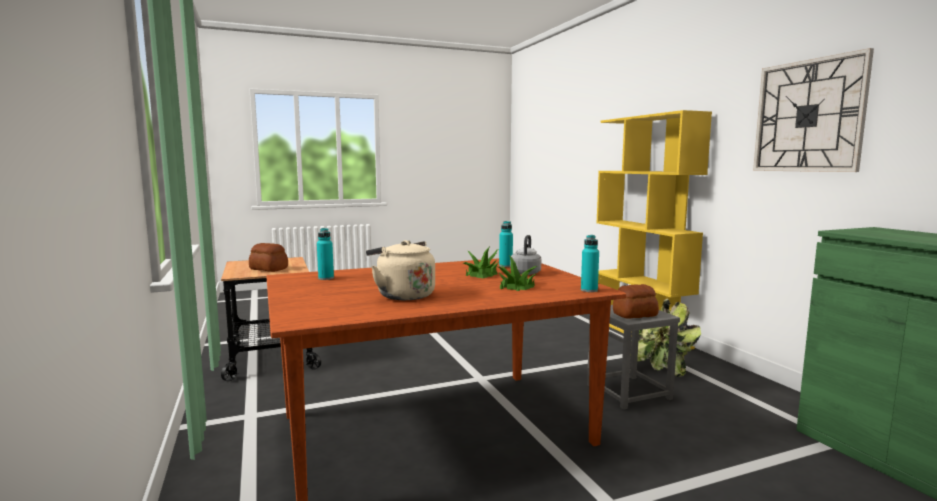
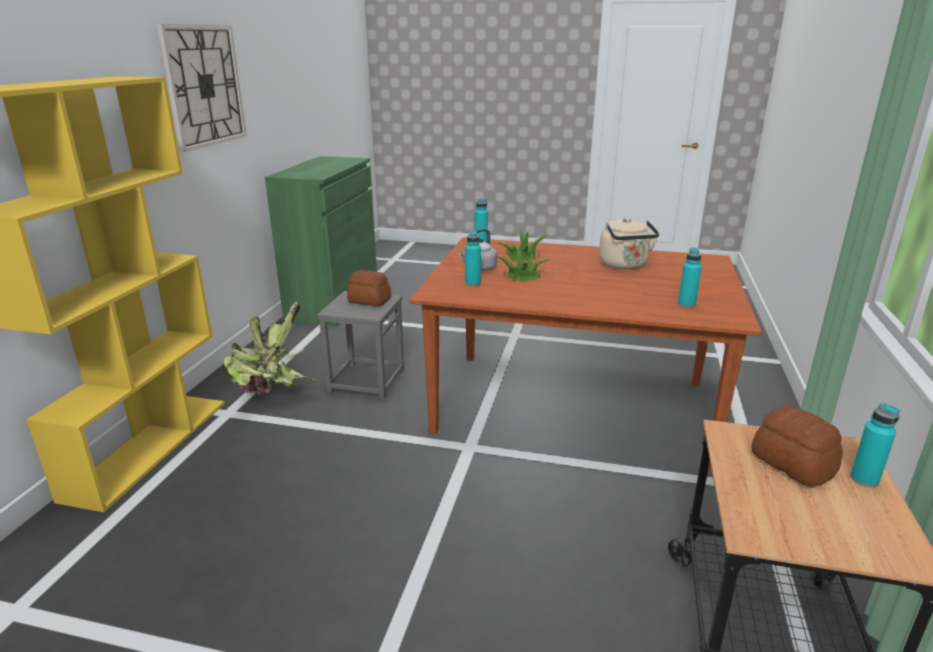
camera: 145 degrees left, 15 degrees up
none -> turquoise bottle [850,403,900,487]

